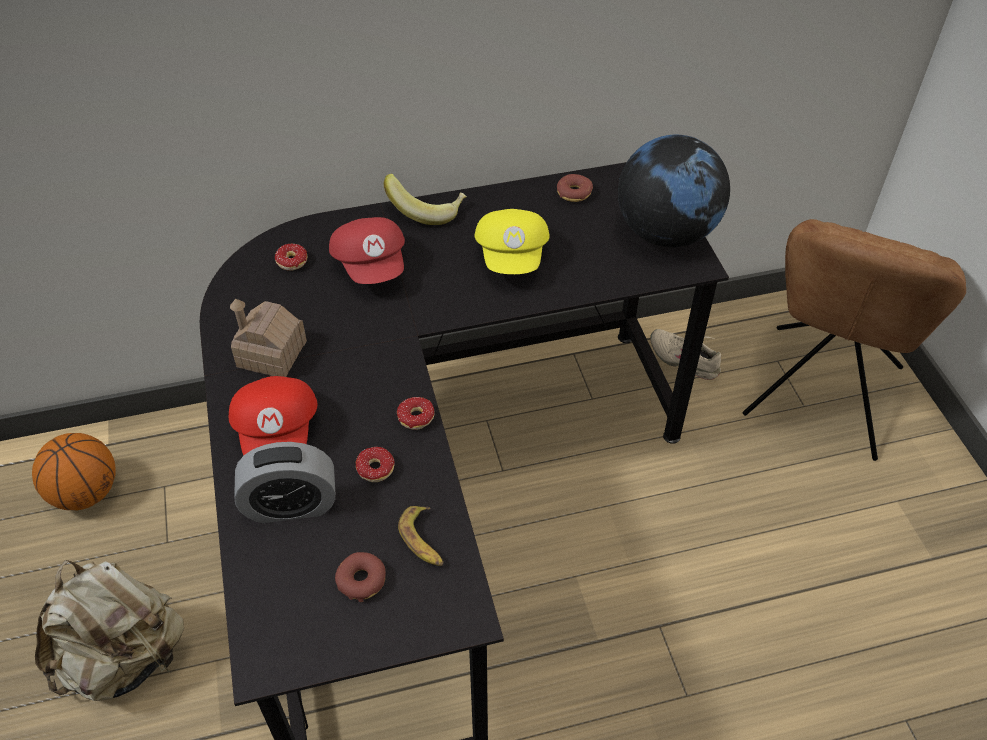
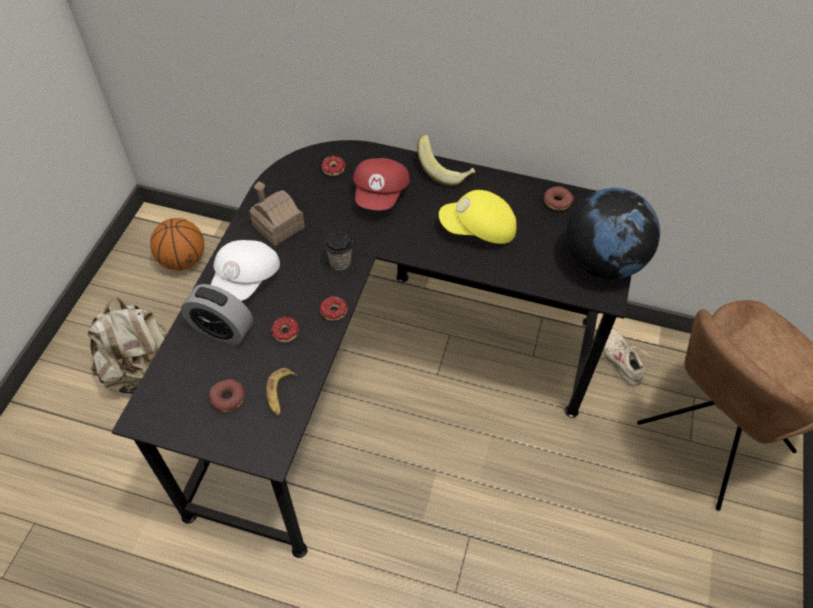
camera: 30 degrees right, 5 degrees up
red cap [229,376,317,456] -> white cap [211,240,280,301]
yellow cap [475,209,550,274] -> yellow cap turned 60 degrees clockwise [439,190,517,244]
none -> cup [324,231,353,270]

